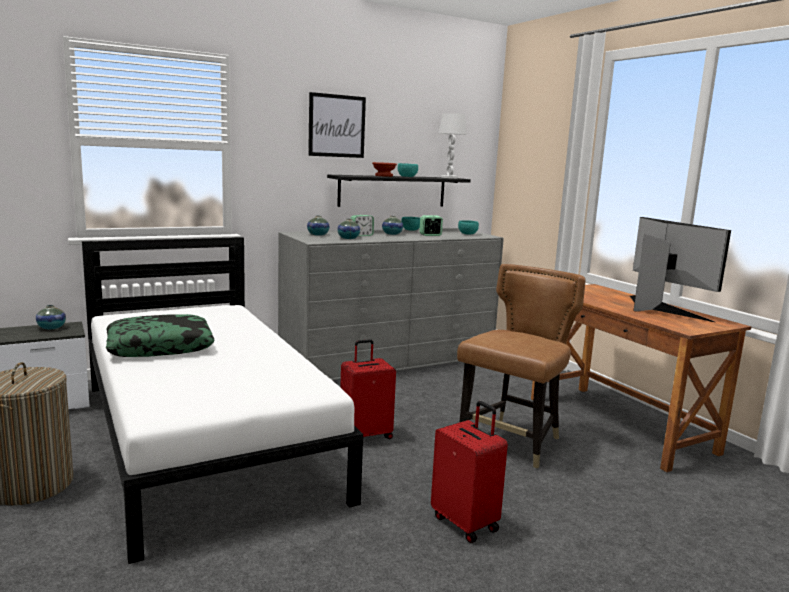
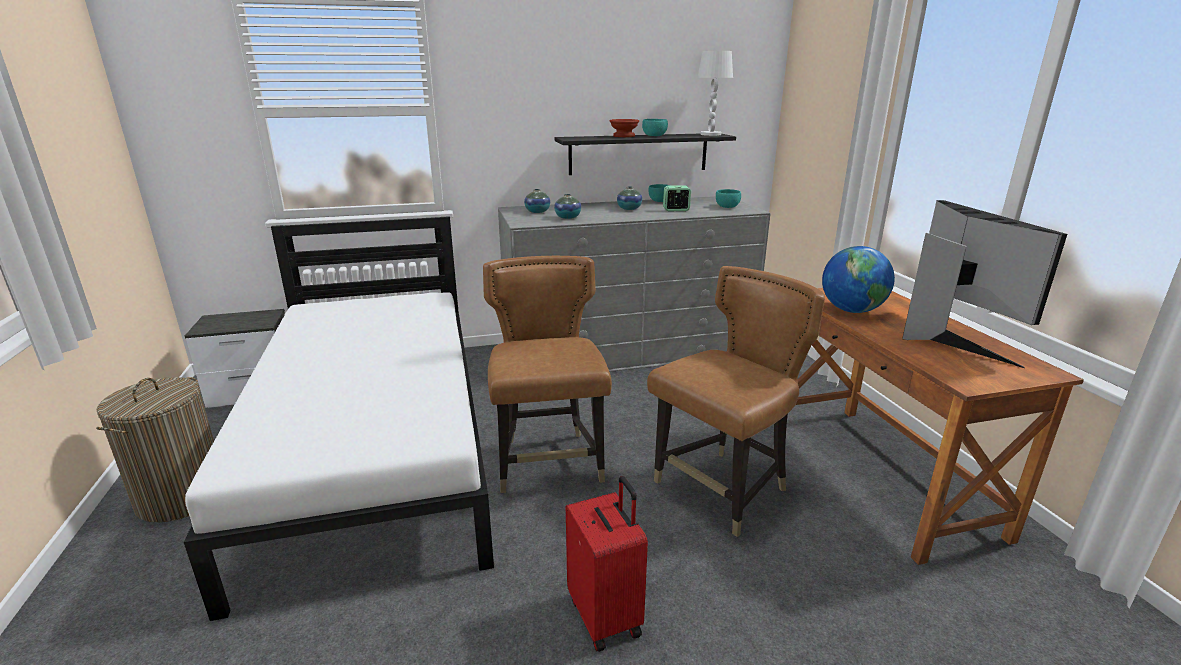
camera: 15 degrees right, 10 degrees up
vase [36,305,66,329] -> none
pillow [106,314,215,357] -> none
picture [308,92,366,158] -> none
red suitcase [340,339,396,439] -> brown chair [483,256,612,493]
alarm clock [350,215,374,236] -> none
none -> globe [822,246,895,313]

